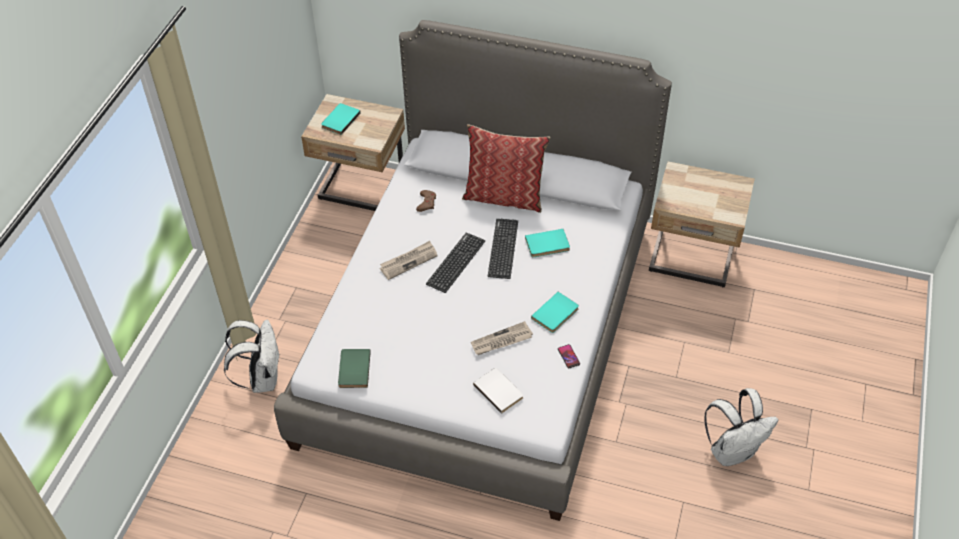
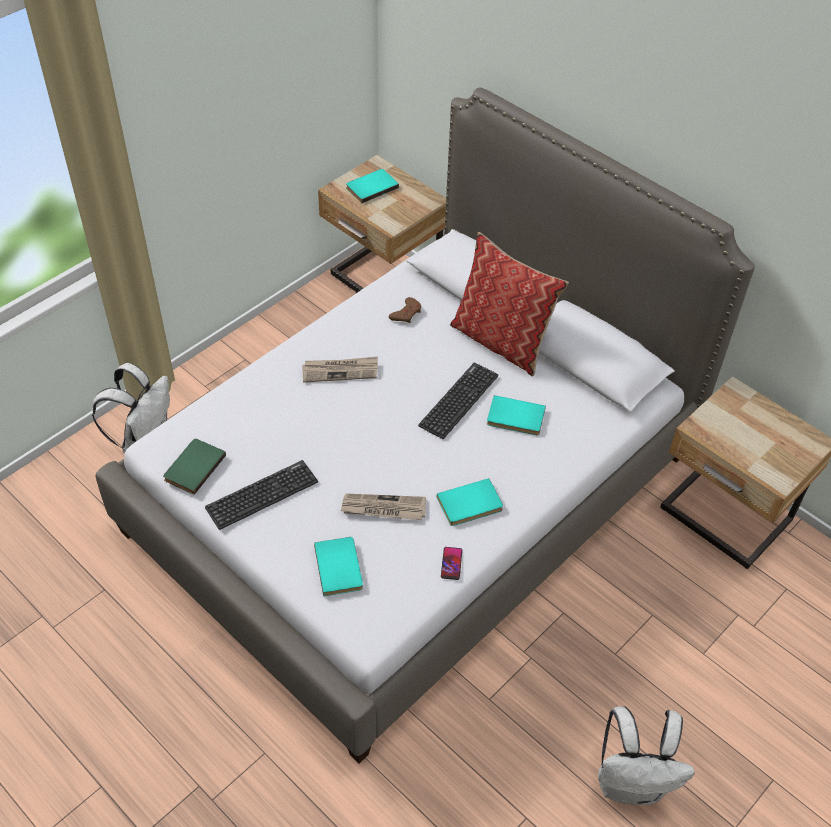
camera: 25 degrees right, 0 degrees up
keyboard [426,232,485,293] -> keyboard moved to [205,460,318,530]
white book [473,368,523,414] -> turquoise book [314,537,363,596]

